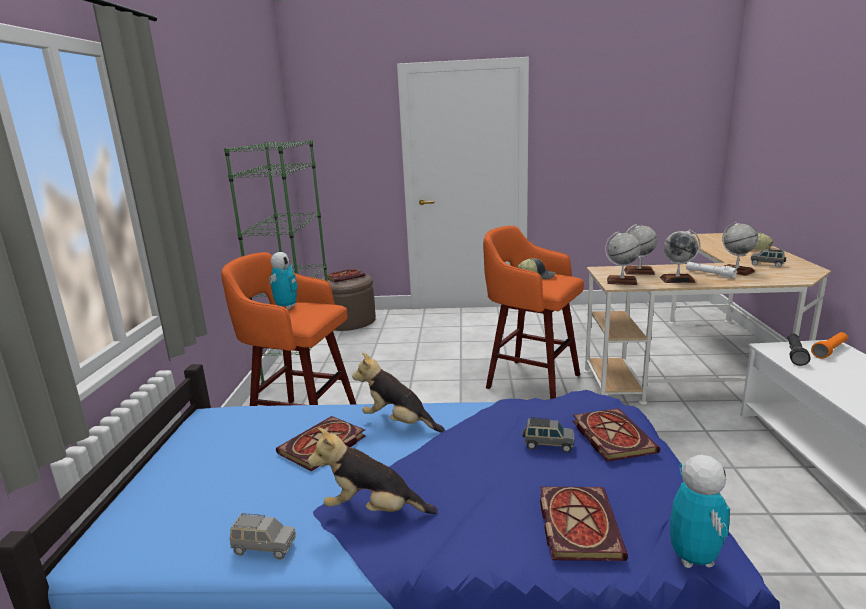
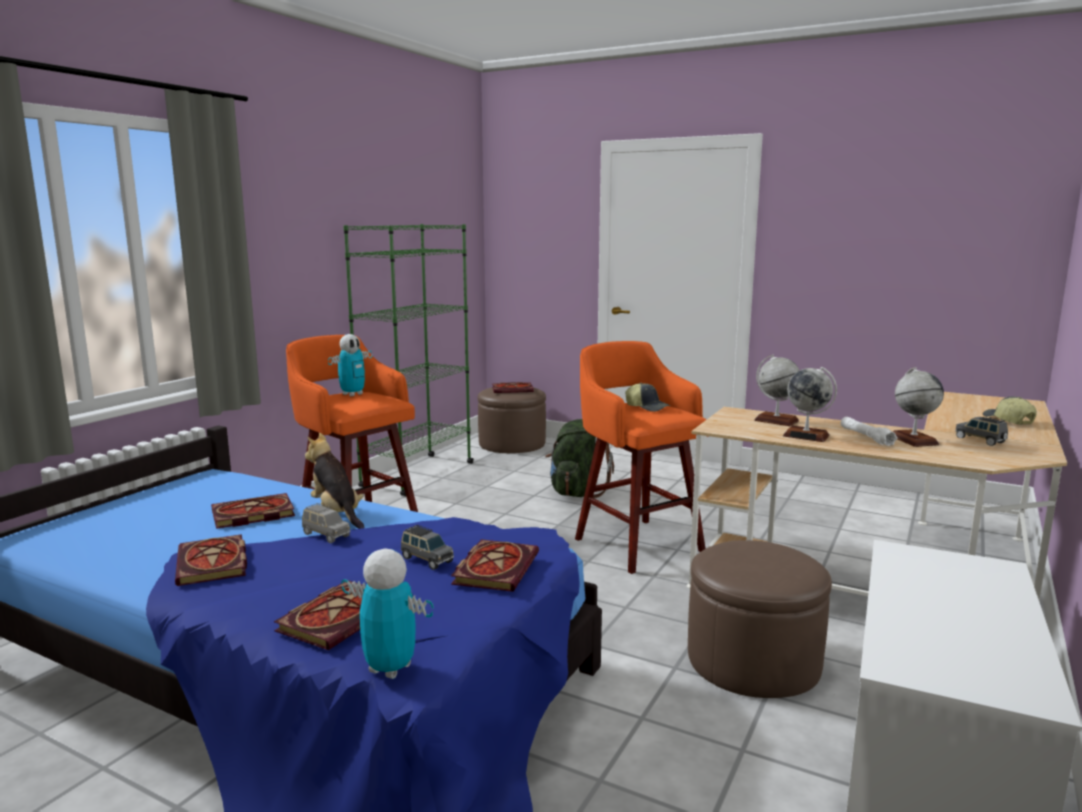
camera: 25 degrees right, 5 degrees down
grey toy car [230,513,296,560] -> grey toy car moved to [302,503,351,543]
plush toy [308,427,438,514] -> book [175,534,247,586]
globe [605,231,641,285] -> none
toy robot [670,455,730,568] -> toy robot turned 90 degrees counterclockwise [341,548,434,679]
black flashlight [788,334,811,366] -> none
orange flashlight [811,332,848,359] -> none
none -> green backpack [545,419,614,498]
none -> brown ottoman [688,540,832,698]

